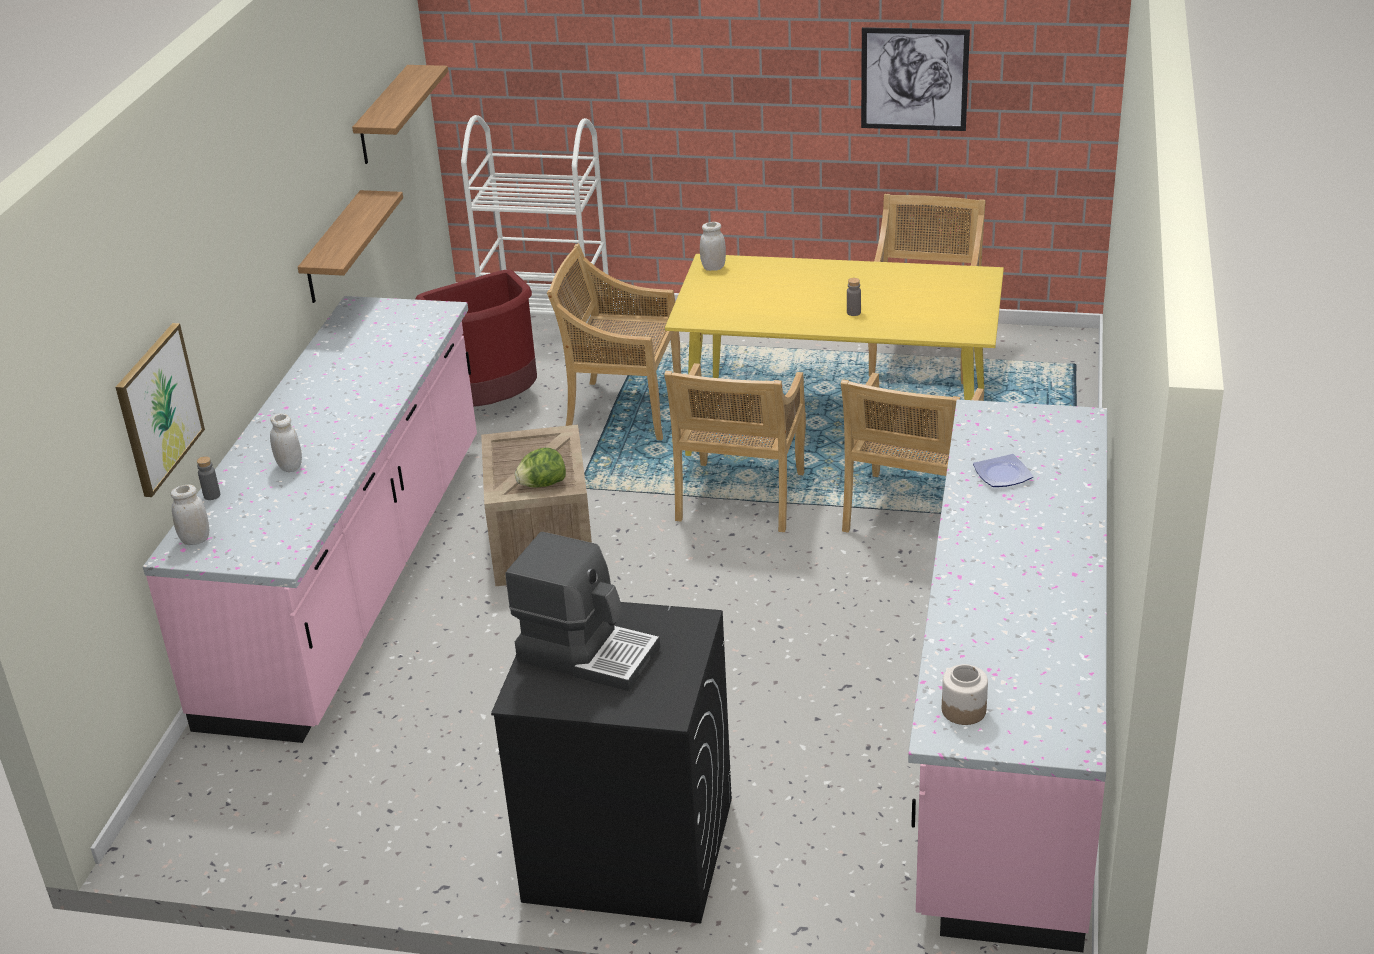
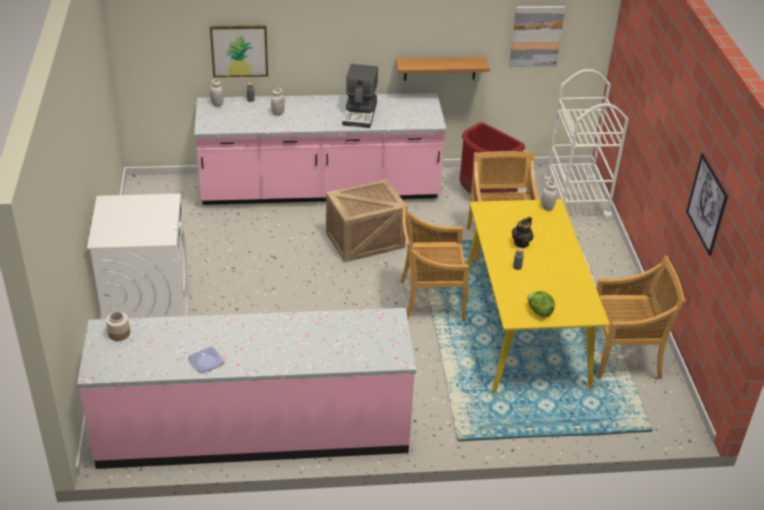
camera: 70 degrees right, 5 degrees up
shelf [352,65,448,164] -> picture [509,6,565,67]
black washing machine [491,602,732,924] -> white washing machine [87,194,190,319]
coffee machine [505,532,660,691] -> coffee machine moved to [342,64,378,128]
lettuce [515,448,566,488] -> lettuce moved to [527,291,555,318]
beige chair [841,373,984,533] -> none
plate [973,454,1034,487] -> plate moved to [188,346,224,372]
none -> teapot [512,217,533,248]

